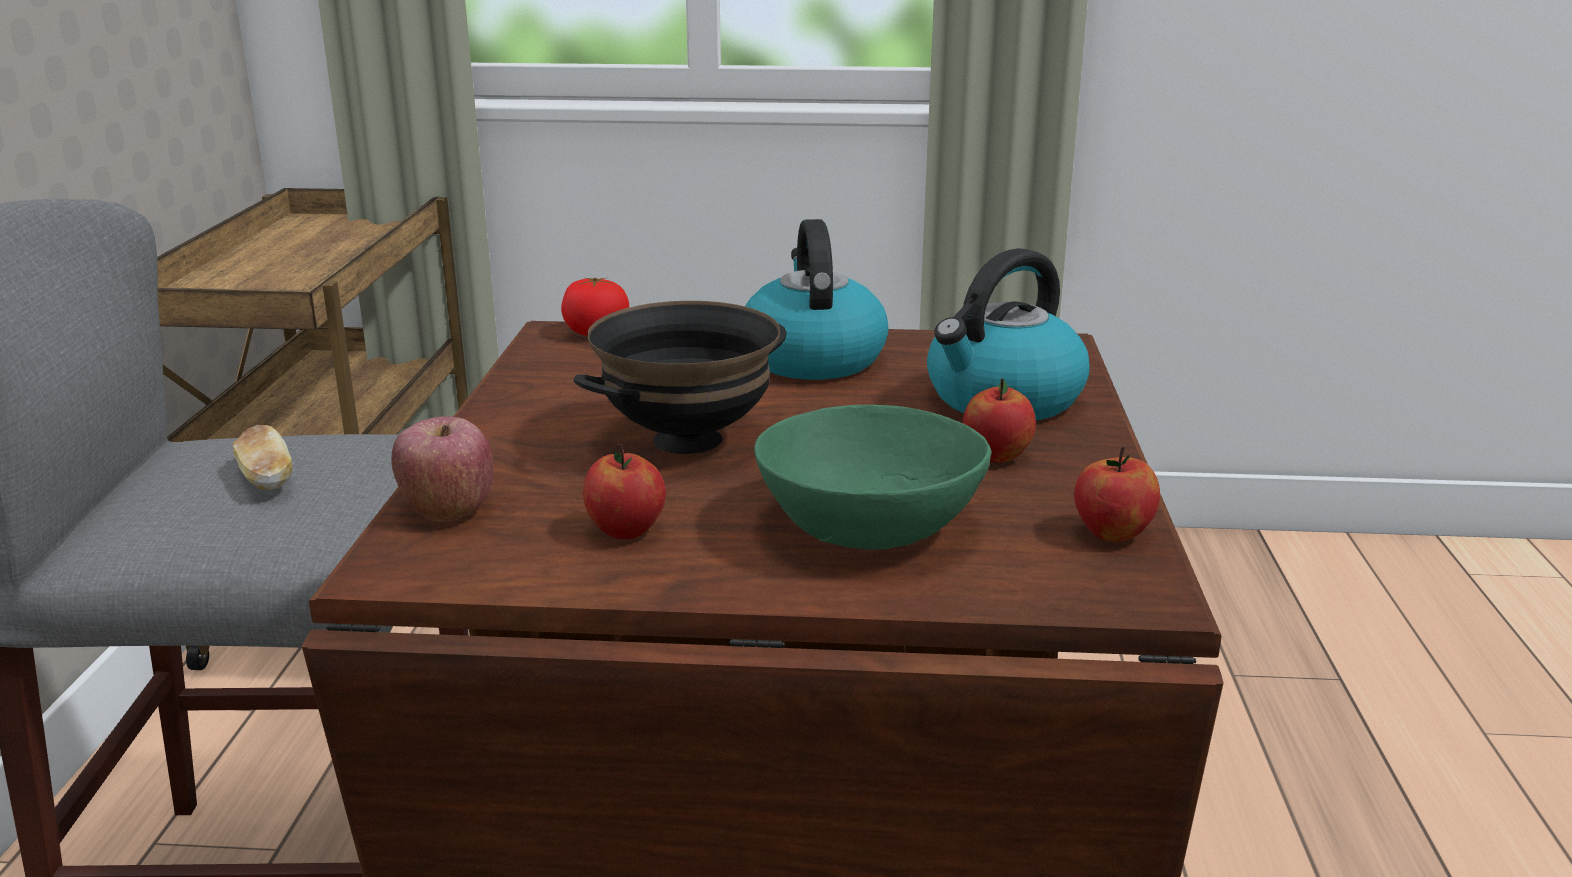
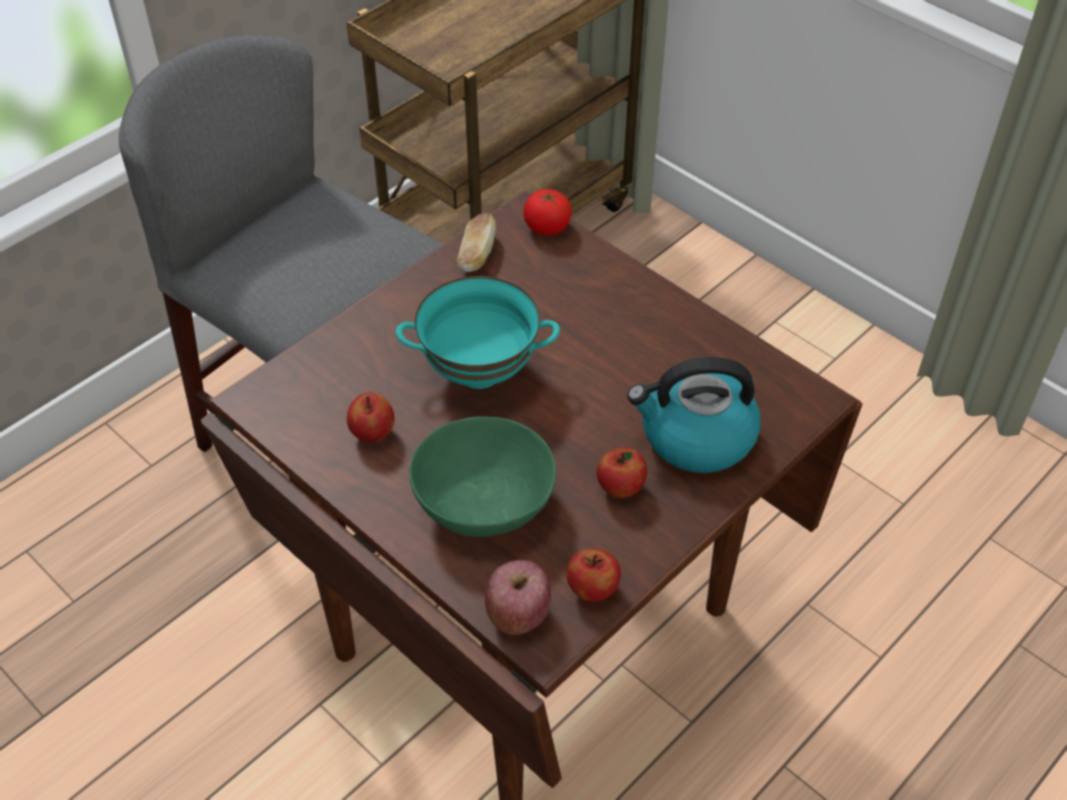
camera: 40 degrees right, 25 degrees up
bread [233,425,293,490] -> bread moved to [457,213,496,272]
apple [391,416,493,522] -> apple moved to [485,560,551,635]
black bowl [574,301,786,454] -> turquoise bowl [396,276,560,389]
kettle [745,219,888,380] -> none

